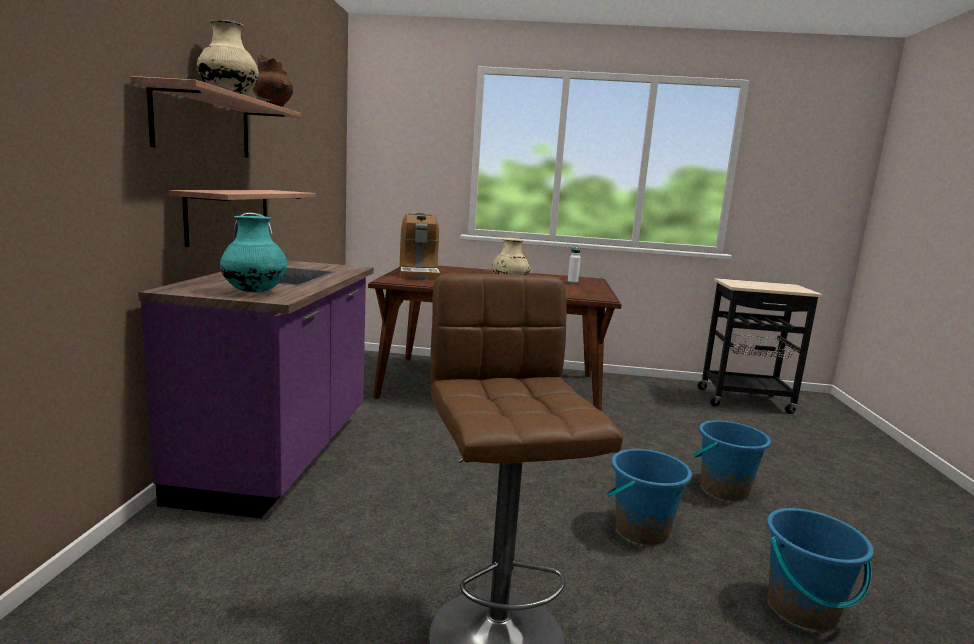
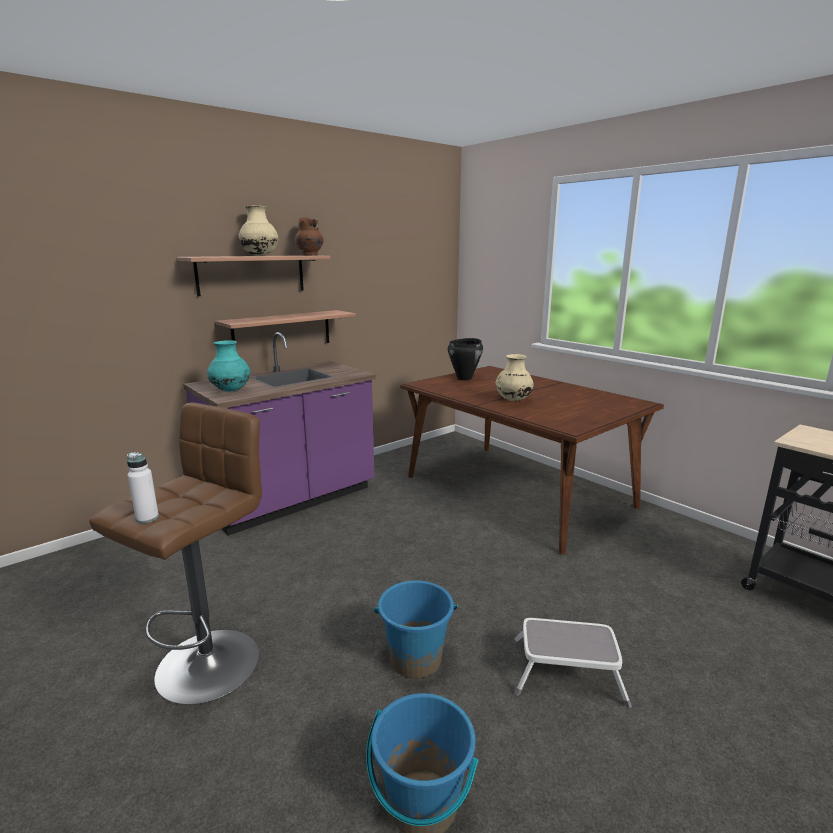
camera: 45 degrees right, 5 degrees up
coffee machine [399,213,440,280] -> black cooking pot [448,338,483,380]
white bottle [567,247,581,283] -> white bottle moved to [127,452,159,523]
blue bucket [694,420,771,501] -> grey step ladder [512,618,632,709]

